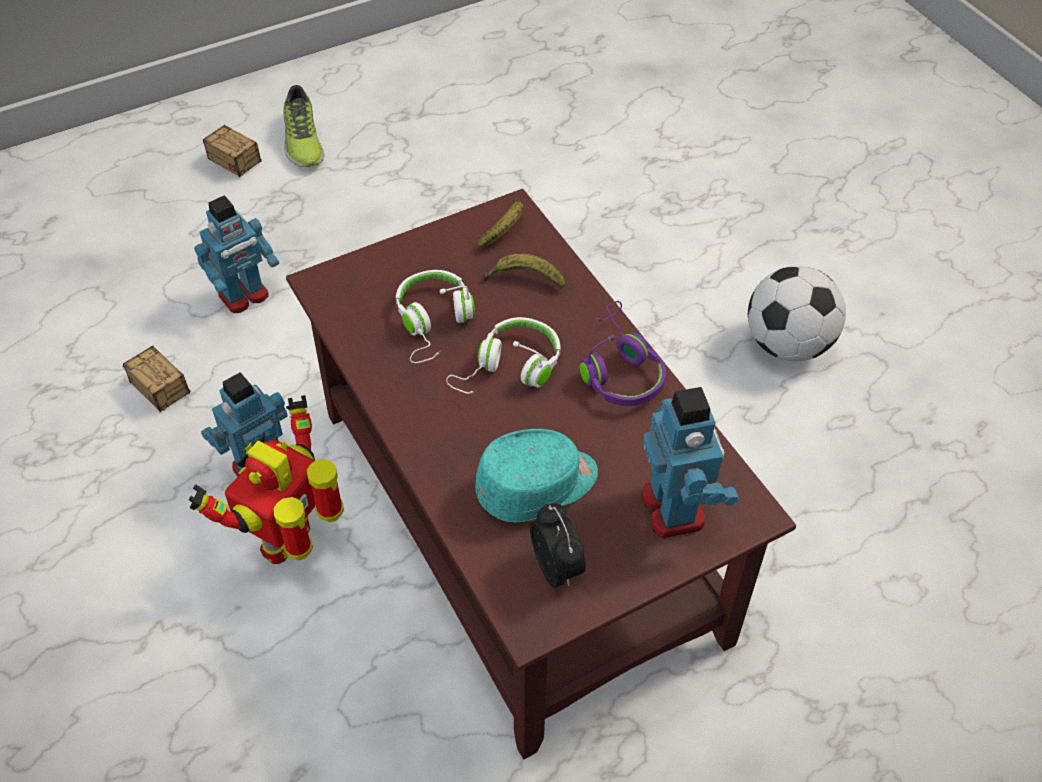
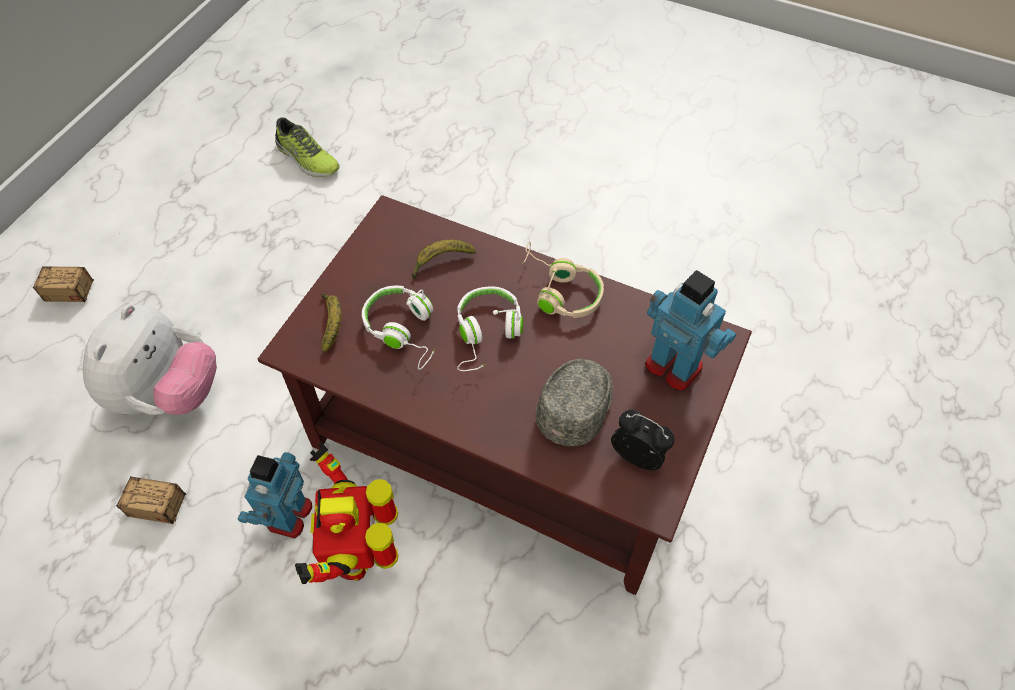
camera: 35 degrees left, 5 degrees up
toy robot [194,195,279,313] -> plush toy [83,305,217,415]
shoe [284,85,324,167] -> shoe moved to [275,117,340,177]
turquoise cap [475,429,598,523] -> grey cap [536,359,613,446]
banana [477,198,523,247] -> banana moved to [320,293,342,352]
purple headphones [580,301,666,406] -> beige headphones [521,242,604,318]
football [748,266,846,361] -> none

